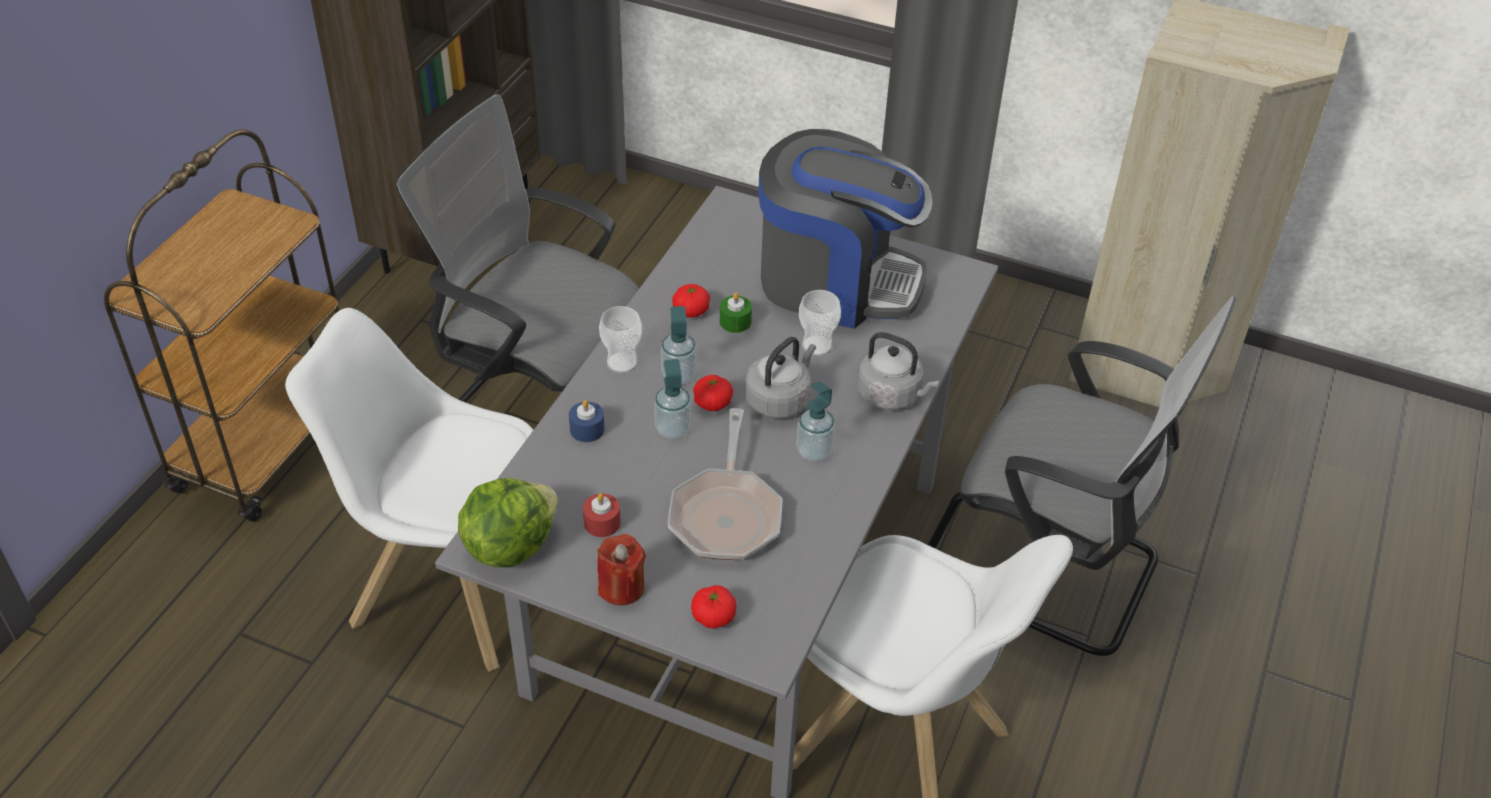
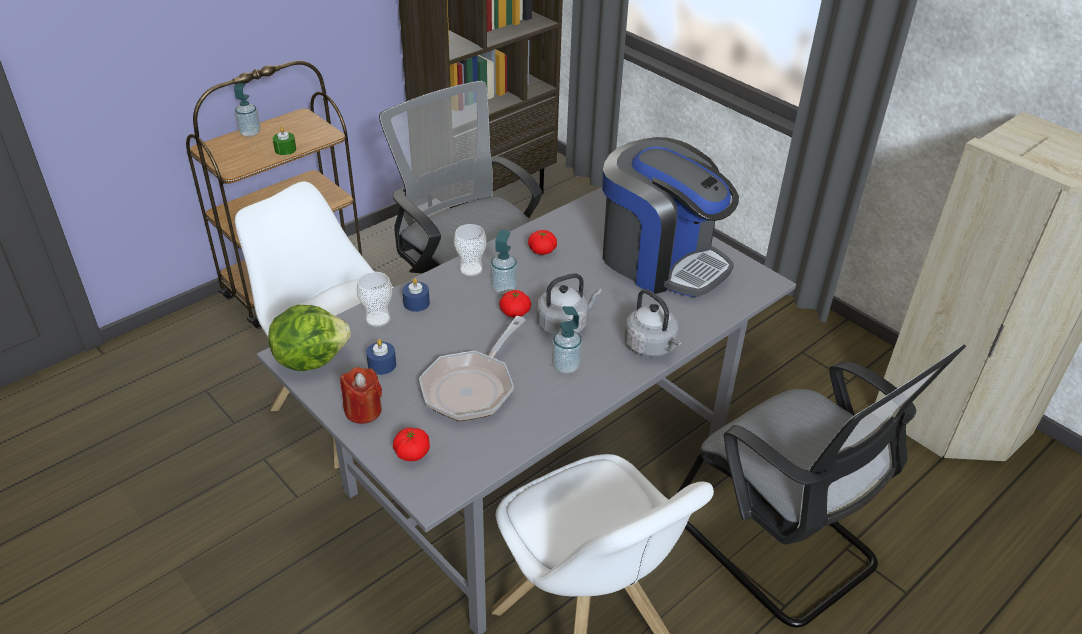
camera: 25 degrees right, 5 degrees down
red candle [583,493,621,537] -> blue candle [366,339,396,375]
soap dispenser [654,359,691,439] -> soap dispenser moved to [234,83,260,137]
green candle [720,293,752,333] -> green candle moved to [273,127,296,155]
cup [799,290,841,356] -> cup moved to [357,272,392,327]

